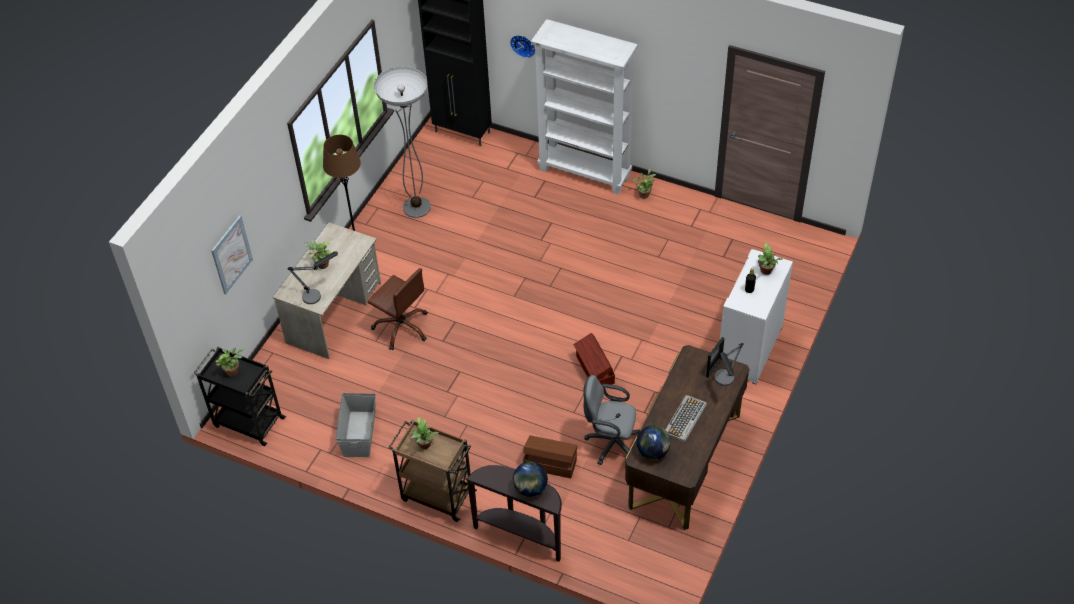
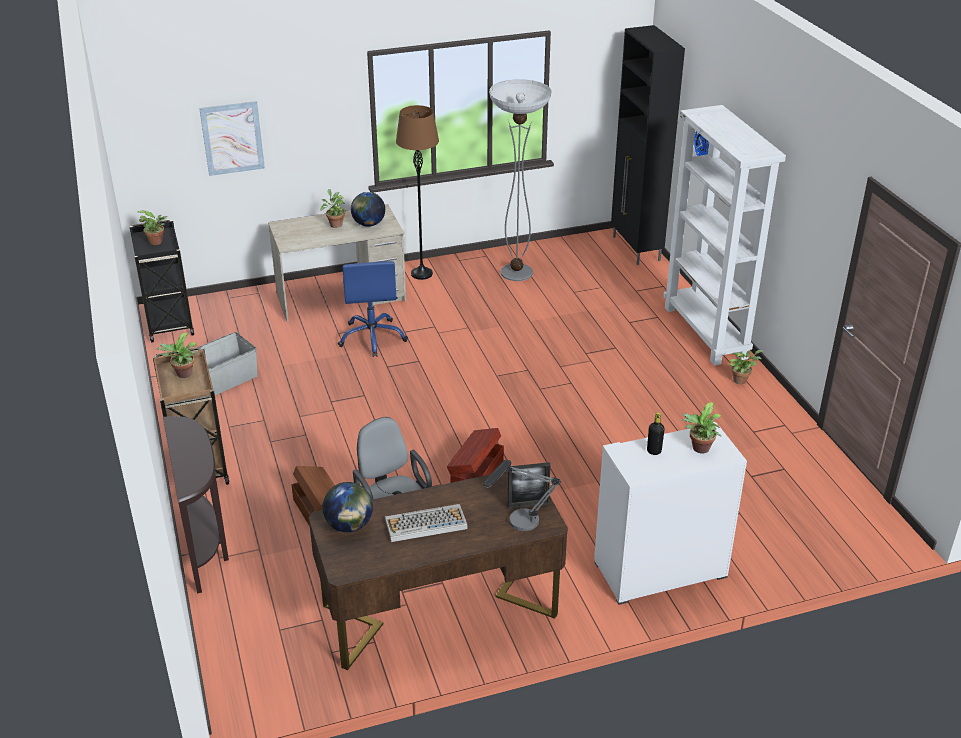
camera: 45 degrees right, 15 degrees down
table lamp [288,251,338,304] -> none
brown office chair [367,268,427,350] -> blue office chair [338,261,408,357]
globe [513,462,548,497] -> globe moved to [351,192,385,227]

